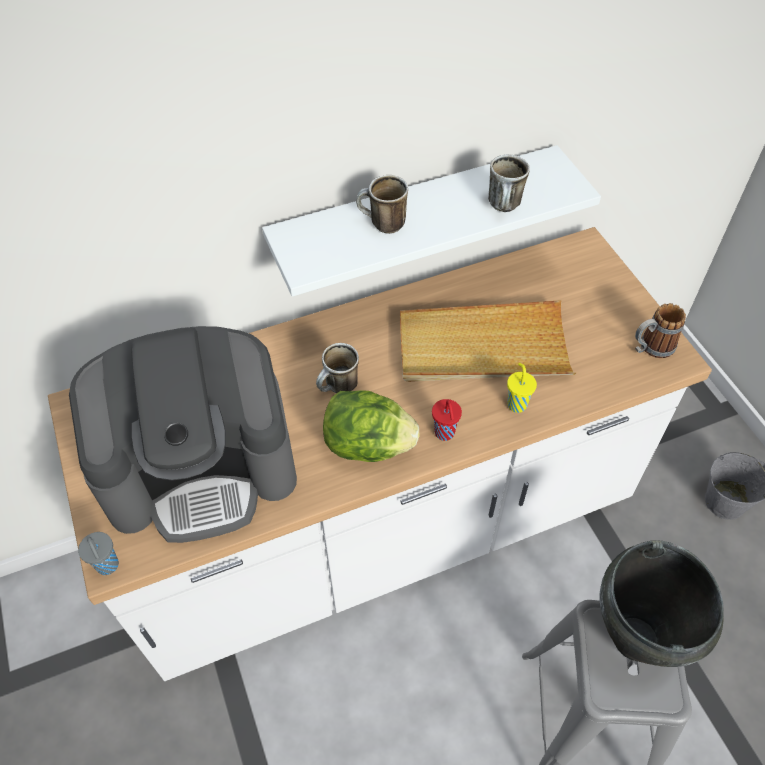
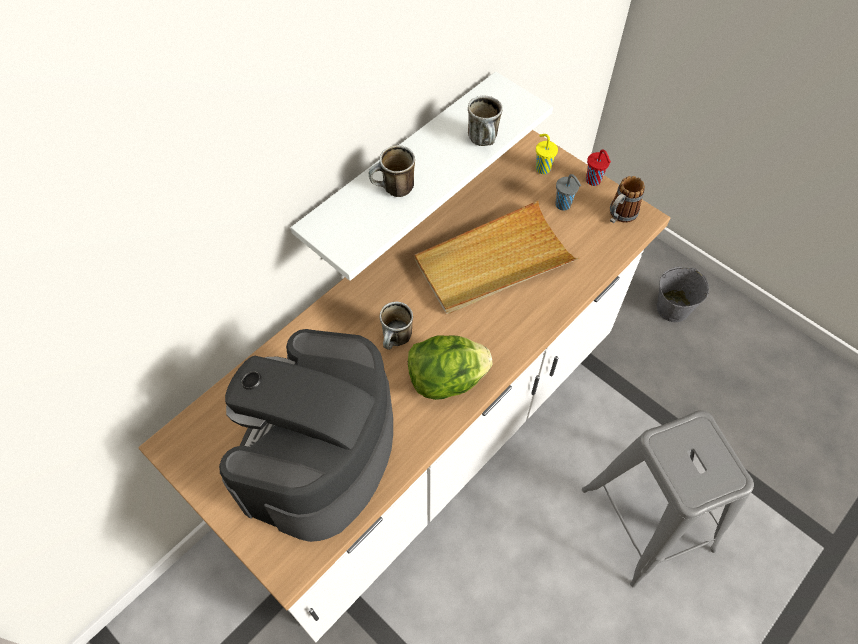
camera: 25 degrees left, 5 degrees up
coffee machine [69,326,297,543] -> coffee machine turned 150 degrees clockwise [219,329,393,542]
grey cup [78,532,119,575] -> grey cup moved to [556,174,581,211]
red cup [432,399,462,441] -> red cup moved to [586,149,611,186]
yellow cup [507,363,537,413] -> yellow cup moved to [536,134,558,174]
black cooking pot [599,540,724,667] -> none

